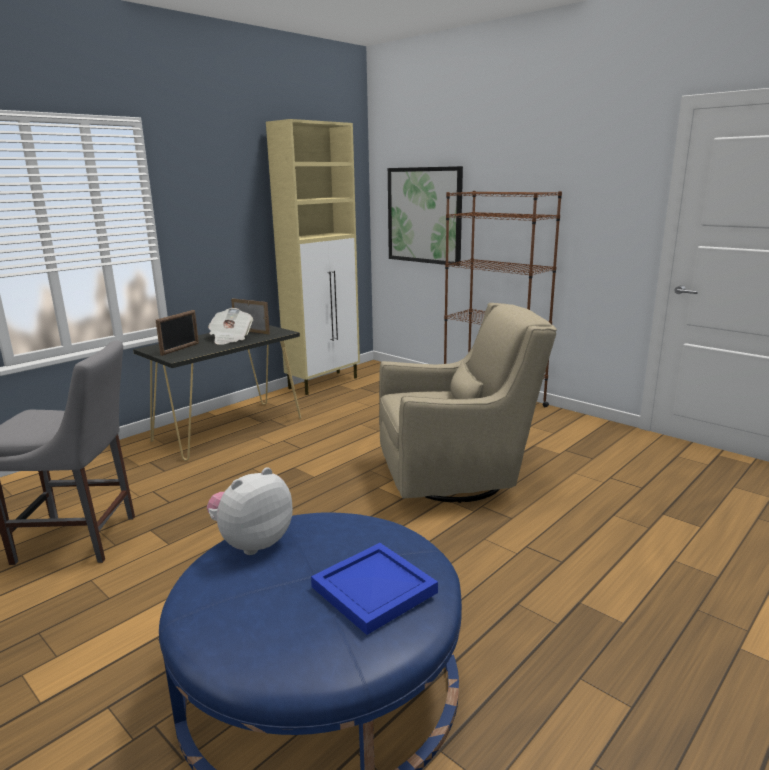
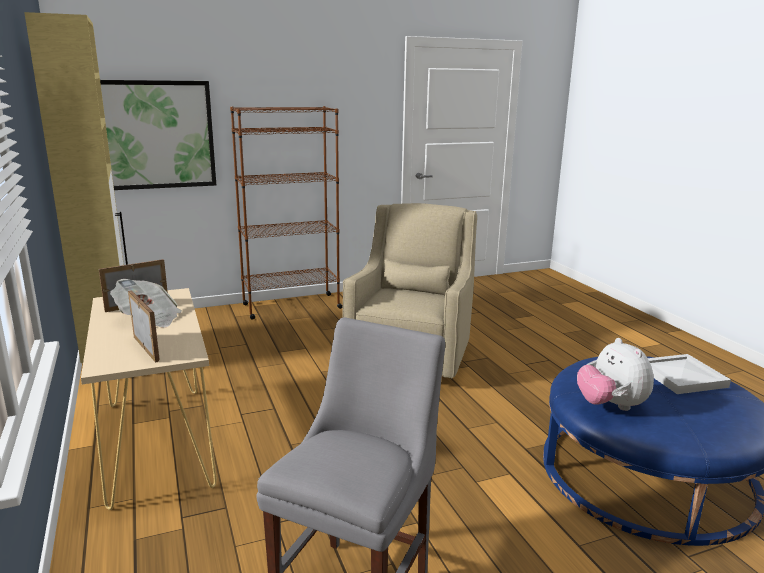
camera: 65 degrees left, 0 degrees up
black console table [133,325,301,461] -> beige console table [81,288,217,510]
blue tray [311,543,438,635] -> white tray [648,354,731,394]

